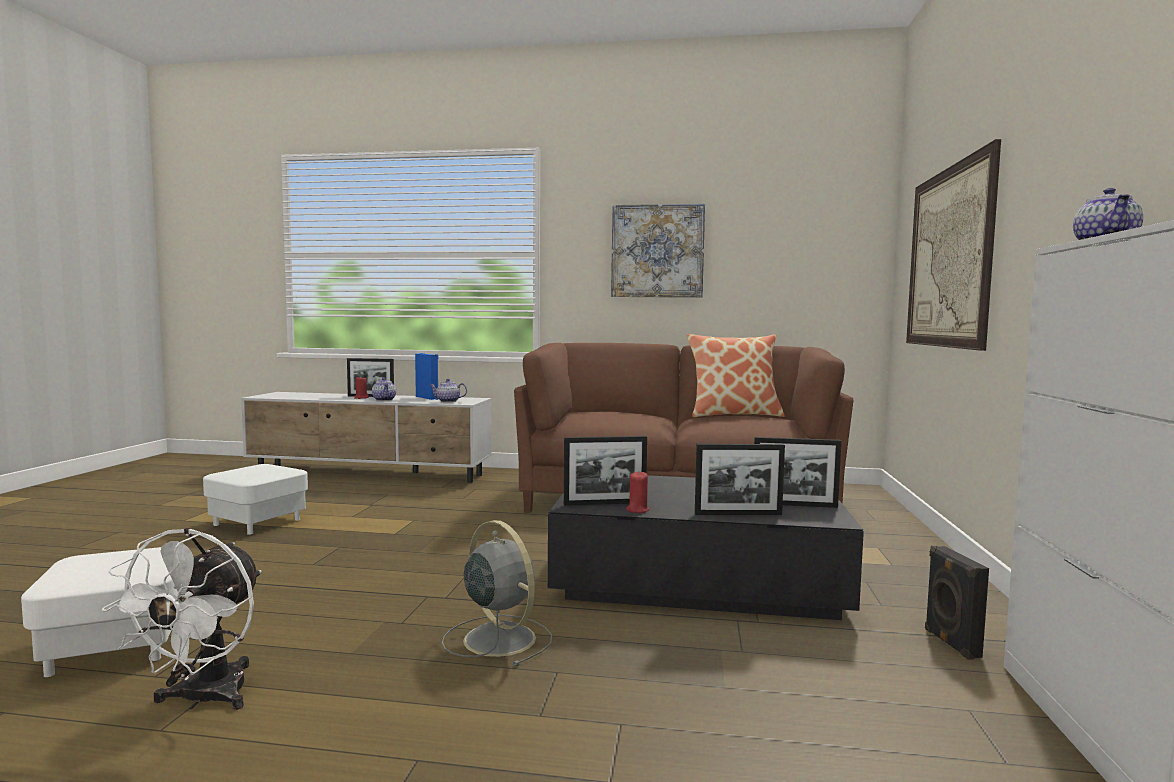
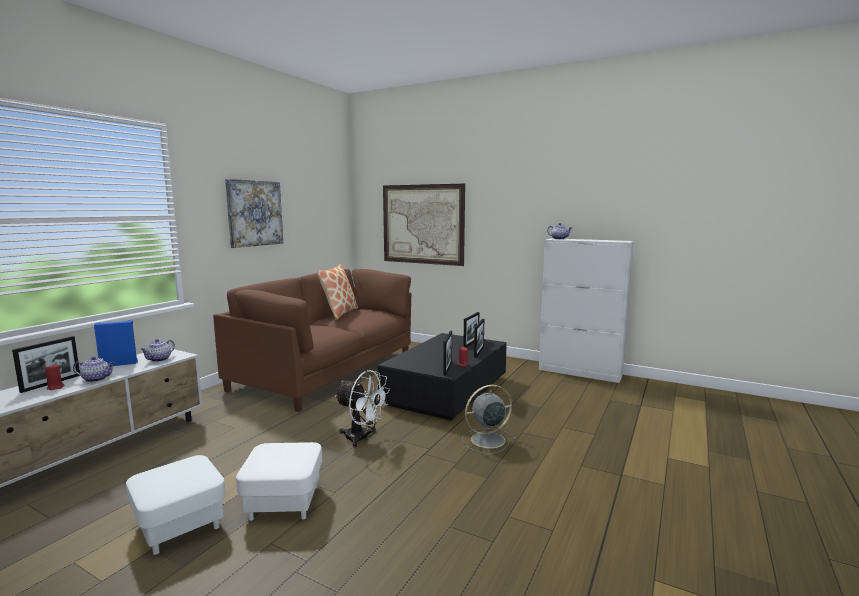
camera: 70 degrees left, 5 degrees up
white ottoman [21,547,181,677] -> white ottoman moved to [236,442,322,521]
white fan [102,528,261,710] -> white fan moved to [335,370,390,448]
black speaker [925,546,989,660] -> none

